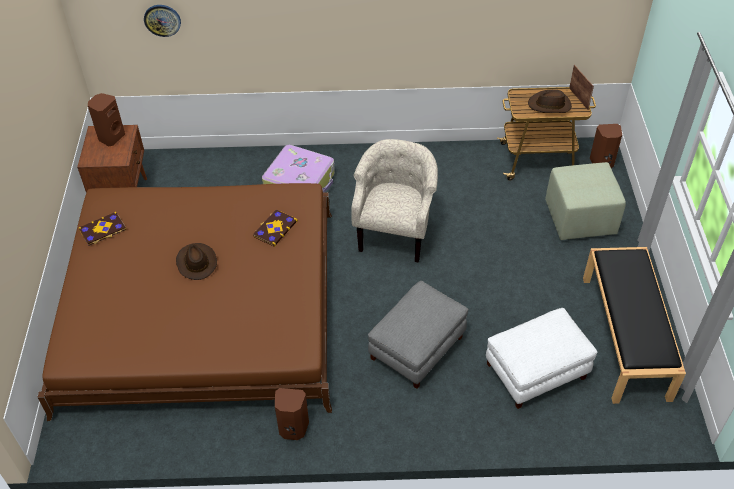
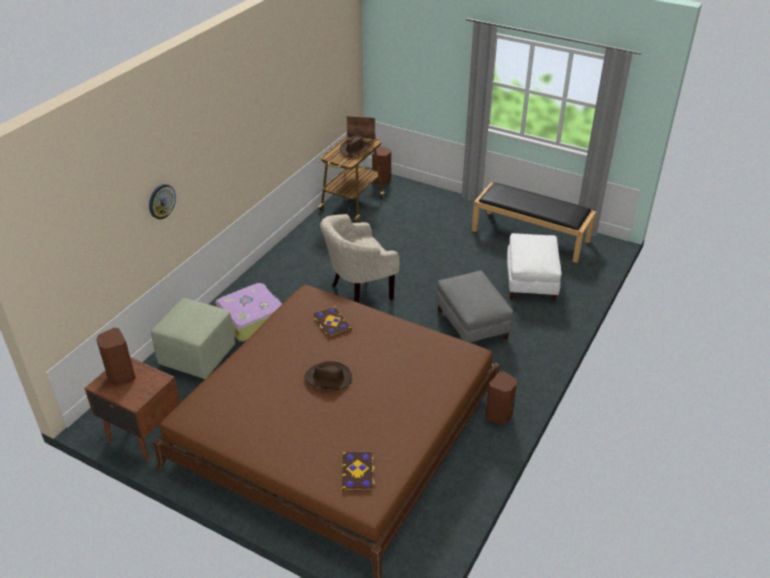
camera: 60 degrees left, 10 degrees down
book [78,212,127,246] -> book moved to [342,452,376,491]
wall clock [144,5,181,37] -> wall clock moved to [149,184,176,219]
beige armchair [351,139,438,263] -> beige armchair turned 75 degrees counterclockwise [320,214,399,303]
green ottoman [545,162,626,240] -> green ottoman moved to [151,298,236,379]

